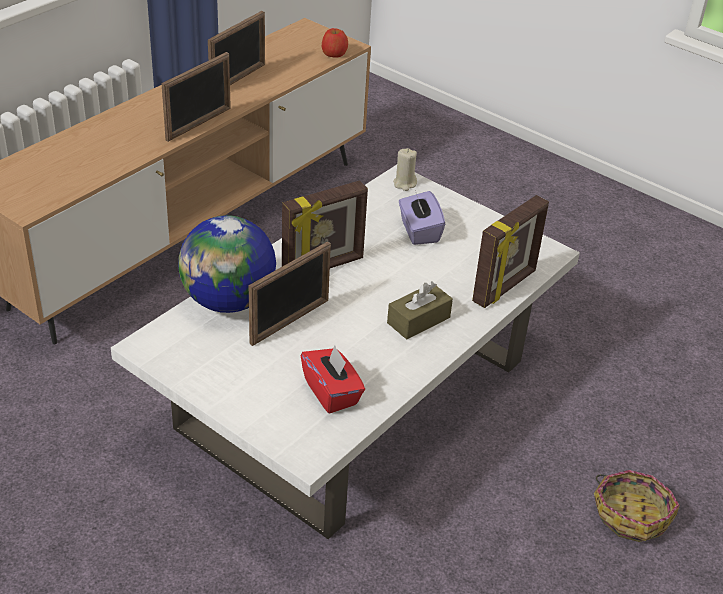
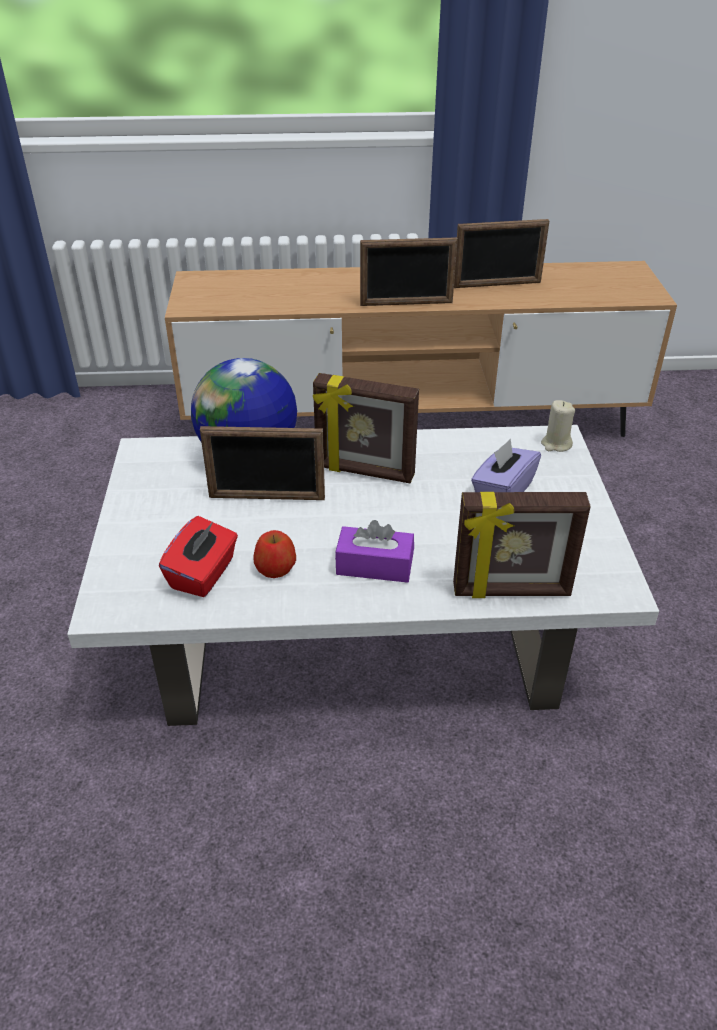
camera: 50 degrees right, 0 degrees up
apple [322,28,348,57] -> apple moved to [253,530,296,578]
brown tissue box [387,281,453,339] -> purple tissue box [335,520,414,583]
basket [594,470,680,542] -> none

